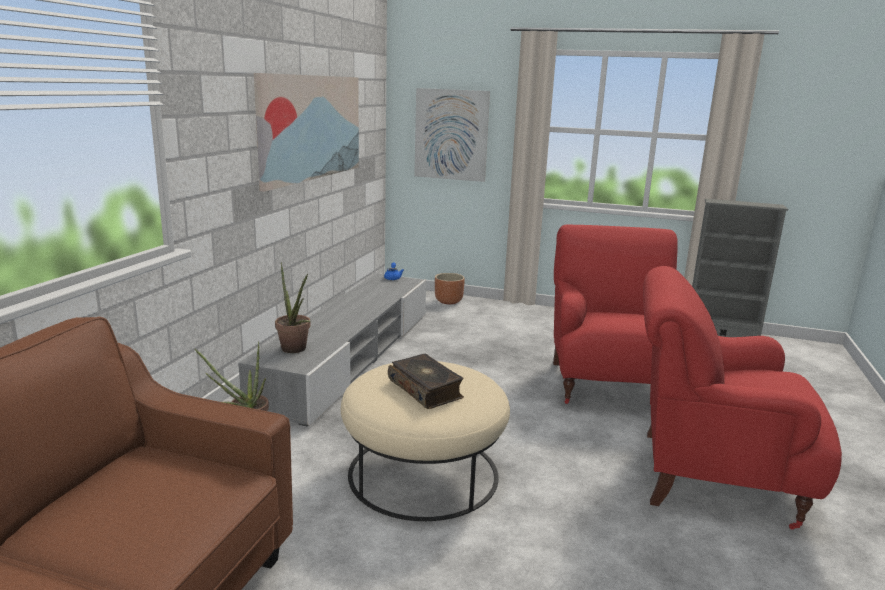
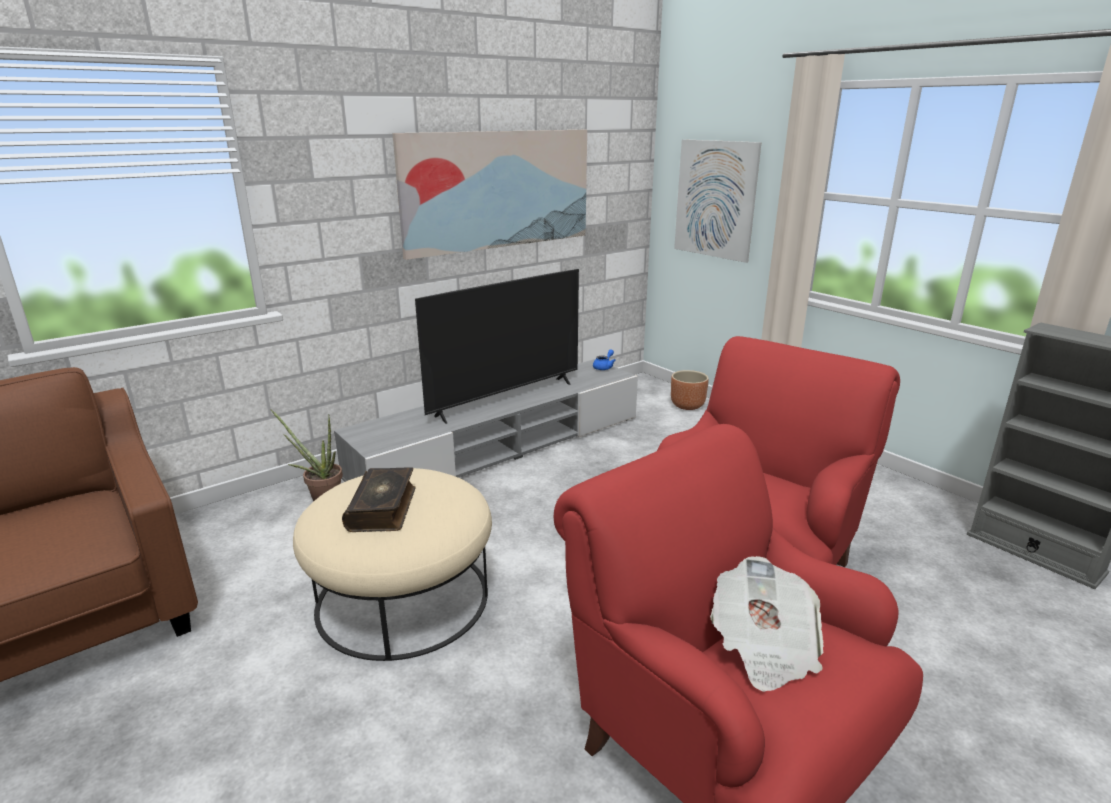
camera: 35 degrees right, 5 degrees up
potted plant [275,262,311,353] -> none
none -> television [415,269,579,424]
none -> newspaper [710,556,823,692]

